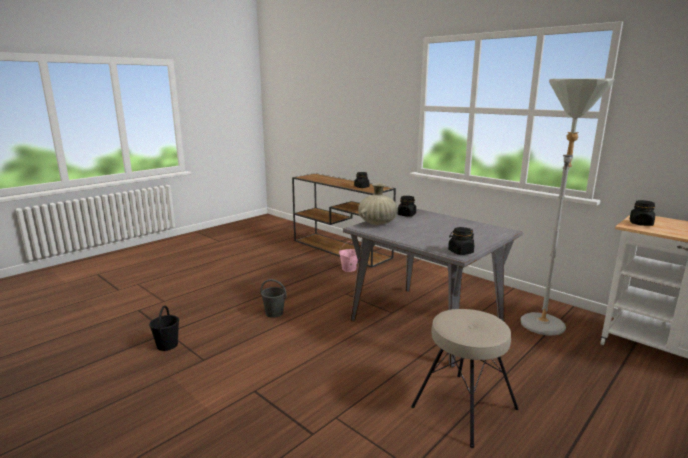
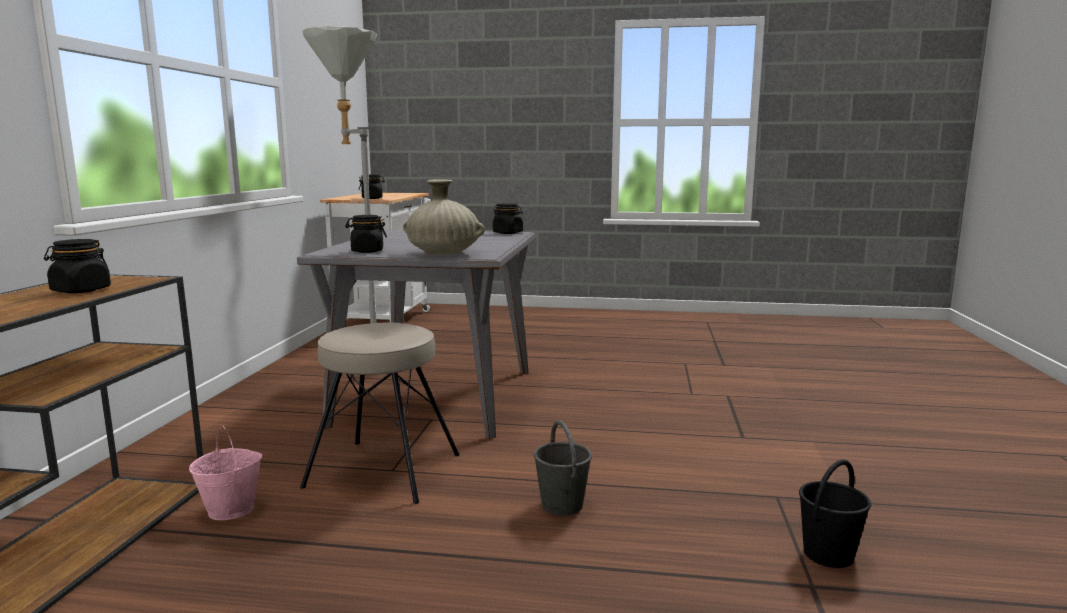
camera: 125 degrees left, 5 degrees down
beige stool [411,309,519,448] -> beige stool moved to [300,322,459,504]

